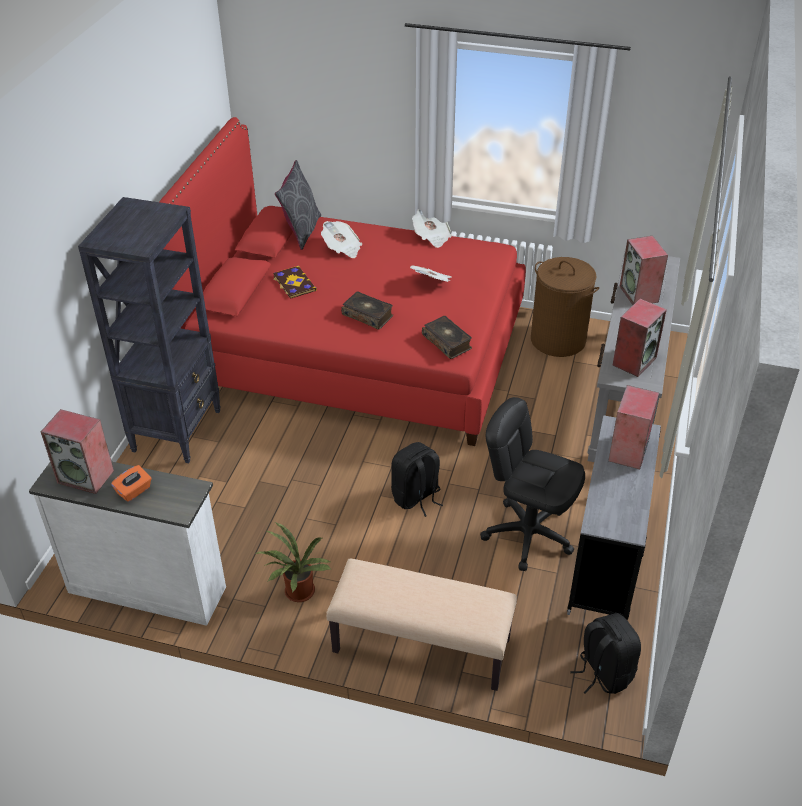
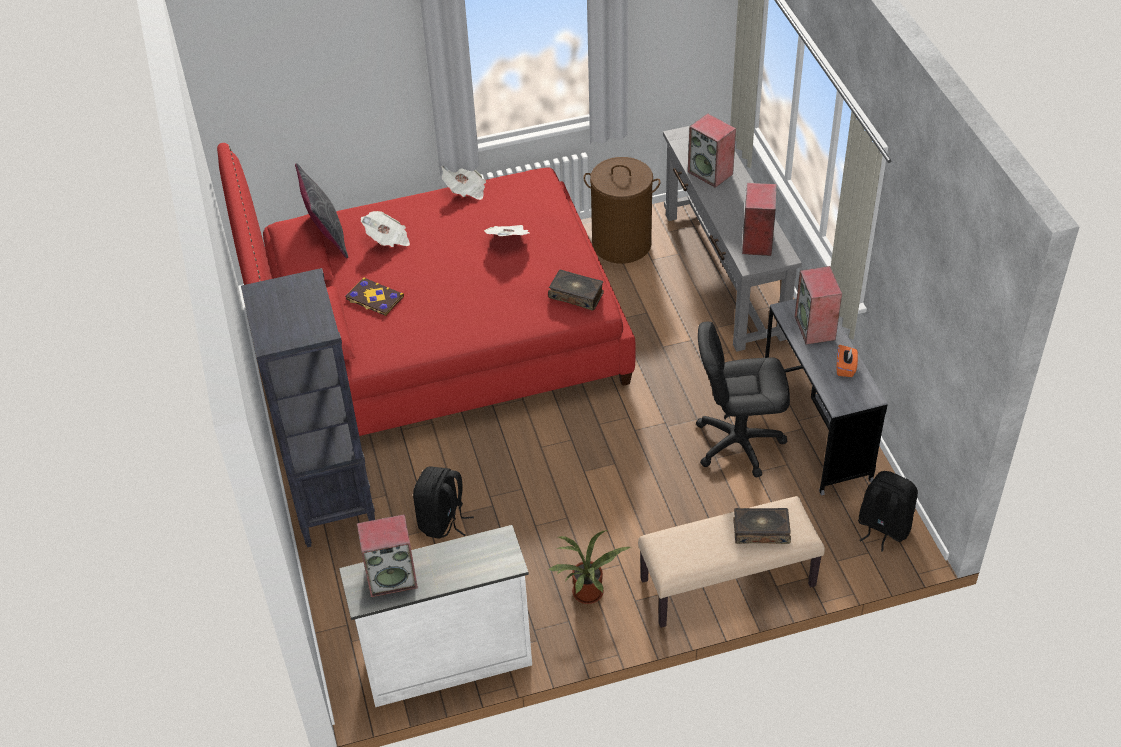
camera: 30 degrees left, 5 degrees up
orange tissue box [111,465,152,502] -> orange tissue box moved to [836,345,858,377]
book [341,291,393,330] -> book moved to [733,508,791,544]
black backpack [391,442,443,517] -> black backpack moved to [413,466,474,539]

